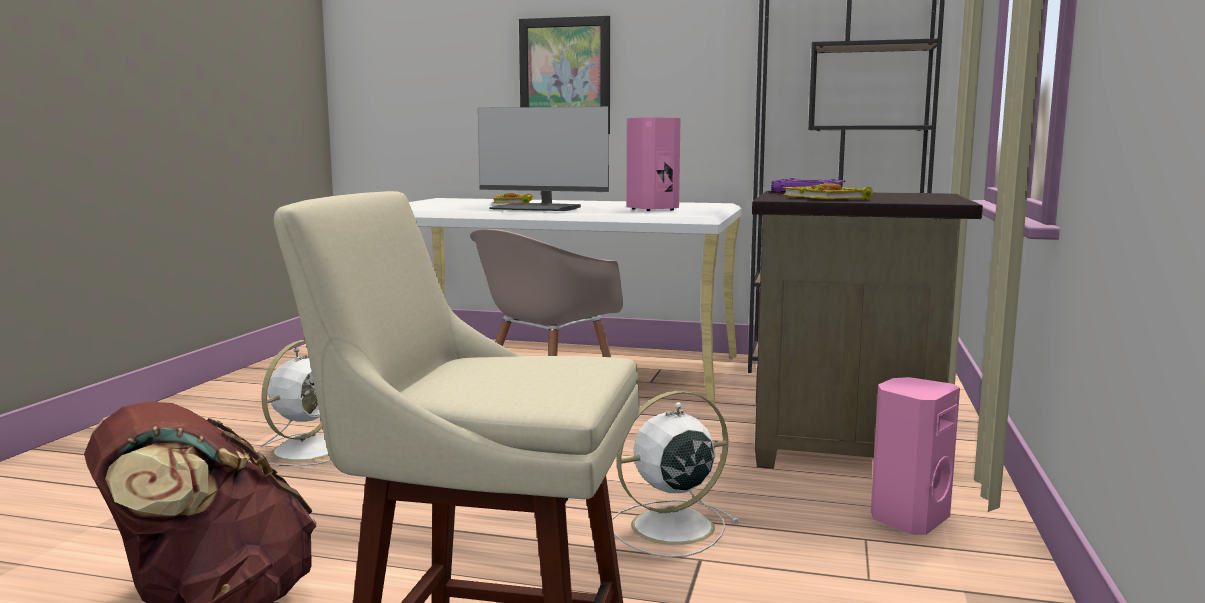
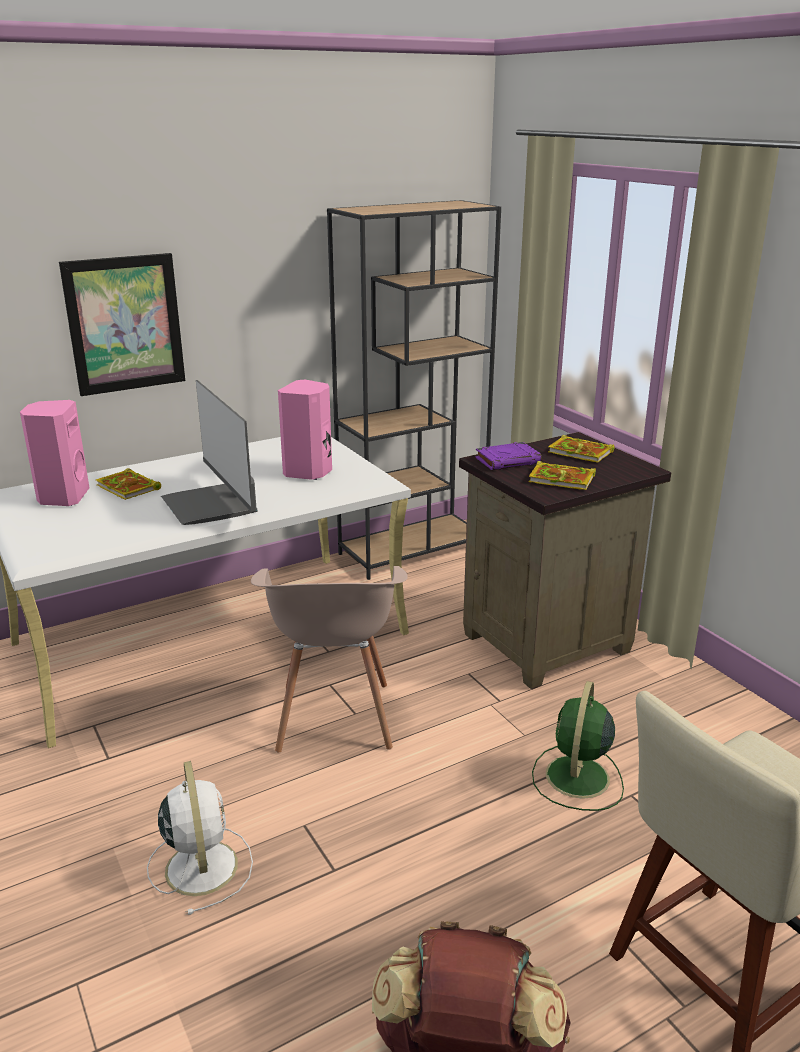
camera: 45 degrees left, 15 degrees up
monitor [478,106,609,211] -> monitor turned 90 degrees clockwise [161,380,257,525]
white fan [612,391,740,557] -> green fan [532,681,624,811]
pink speaker [871,377,960,535] -> pink speaker moved to [20,400,89,506]
none -> book [548,435,614,463]

